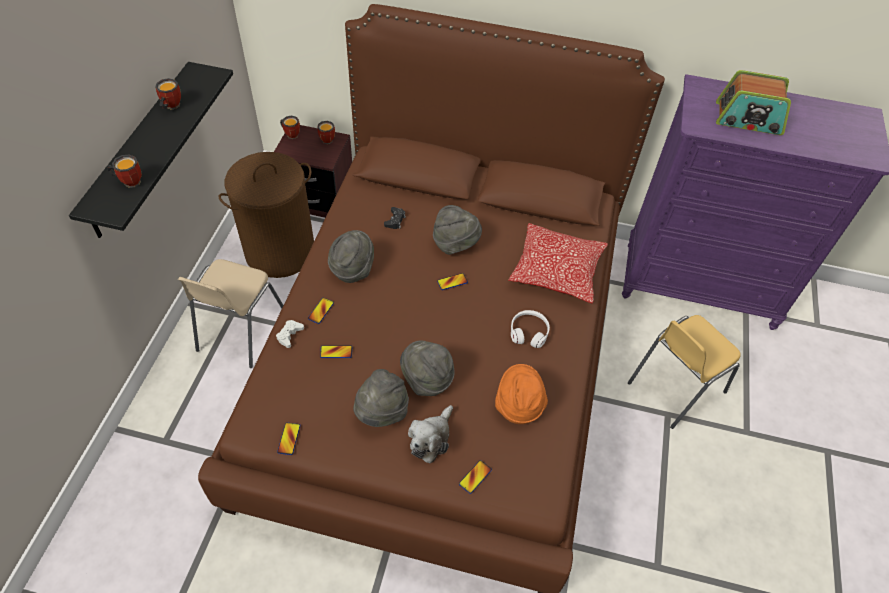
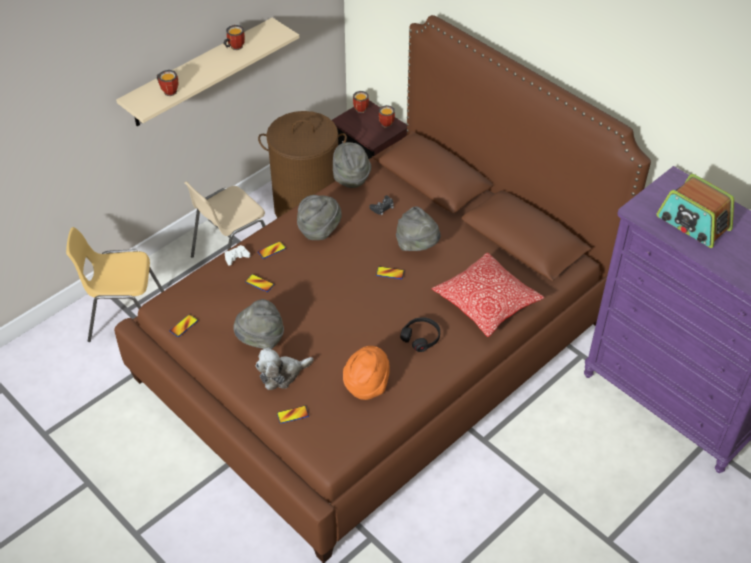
camera: 35 degrees right, 5 degrees down
black shelf [69,62,233,238] -> beige shelf [116,18,299,126]
grey hat [400,340,455,396] -> grey hat moved to [333,142,371,188]
white headphones [511,310,550,348] -> black headphones [400,317,440,352]
yellow chair [628,315,741,429] -> yellow chair moved to [66,227,164,342]

